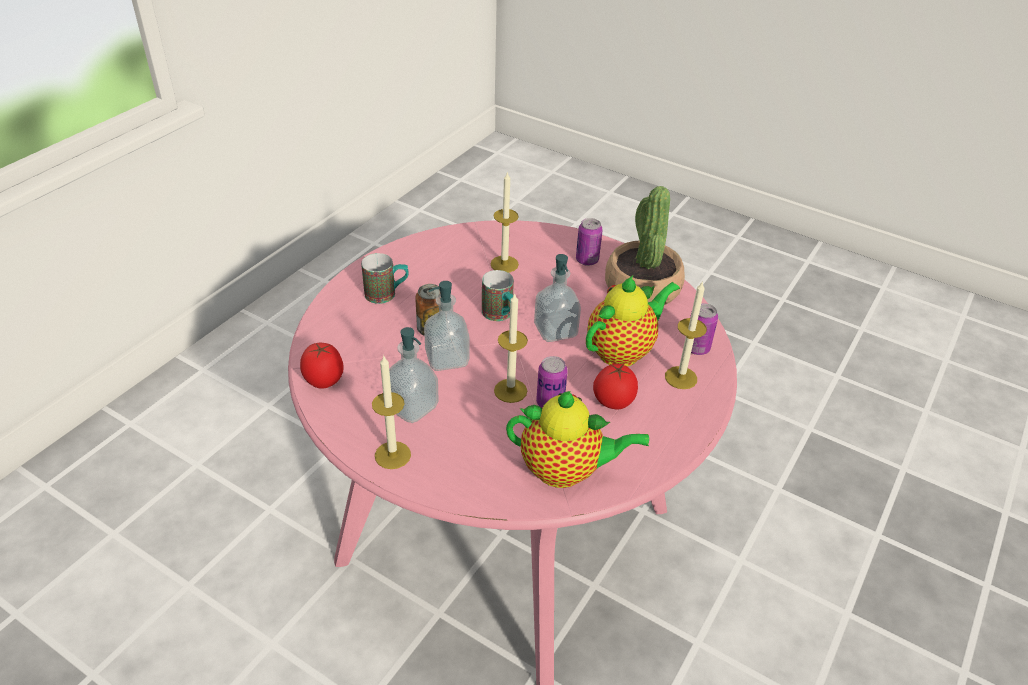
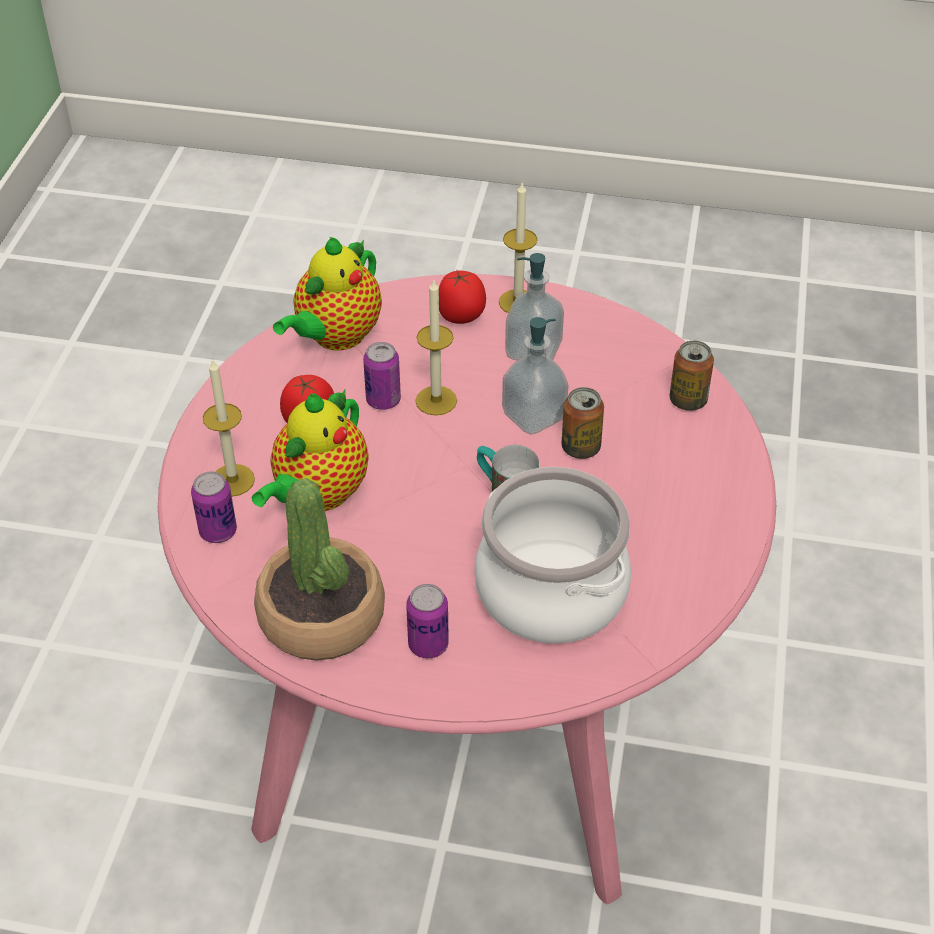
camera: 160 degrees right, 5 degrees up
tomato [300,343,344,389] -> tomato moved to [439,270,486,324]
mug [361,253,409,304] -> none
candle [490,172,519,273] -> cooking pot [474,467,631,644]
teapot [506,391,649,488] -> teapot turned 45 degrees counterclockwise [273,237,382,351]
soap dispenser [534,254,581,342] -> none
none -> can [670,341,714,411]

